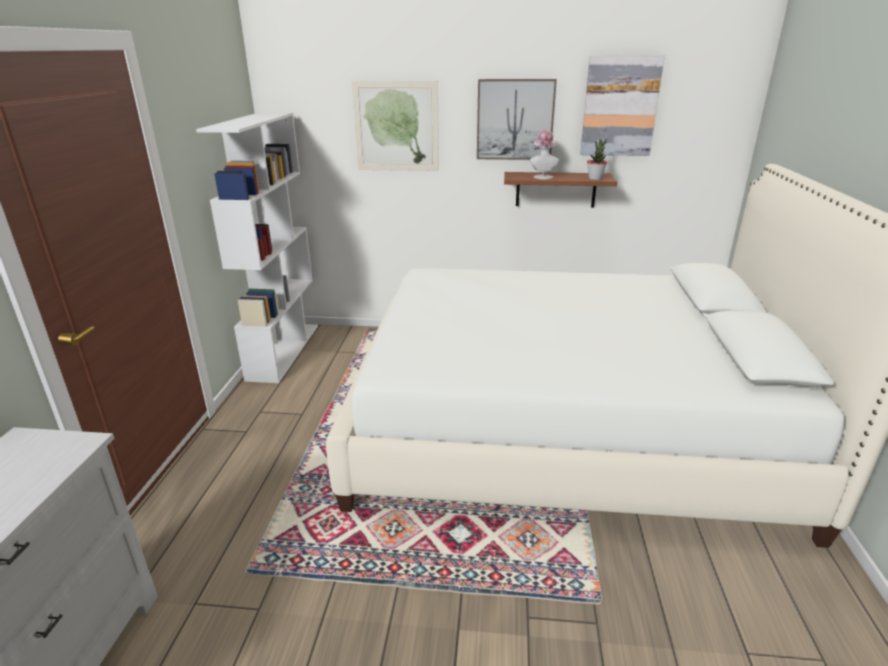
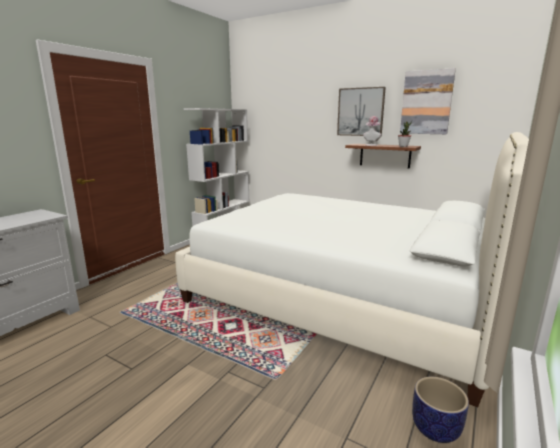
camera: 25 degrees right, 10 degrees down
picture [352,81,439,171] -> none
none -> planter [412,377,469,443]

